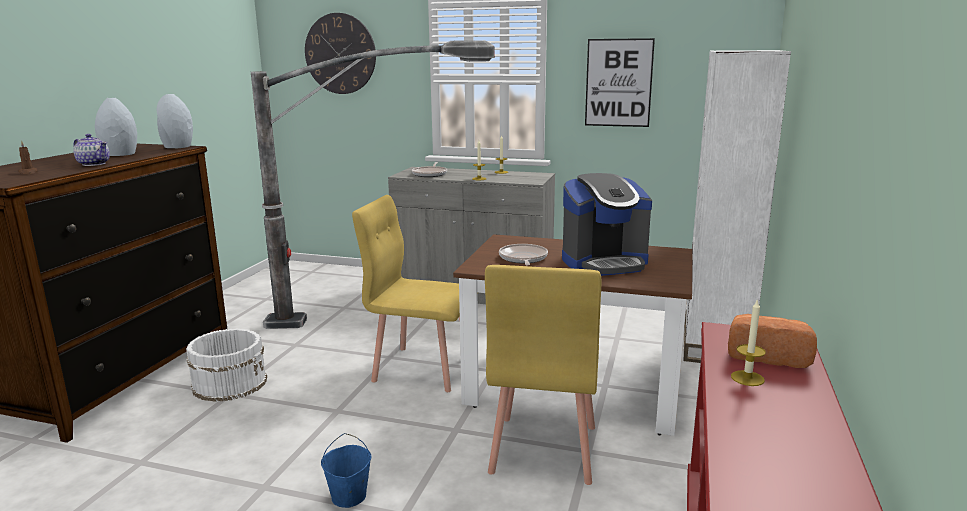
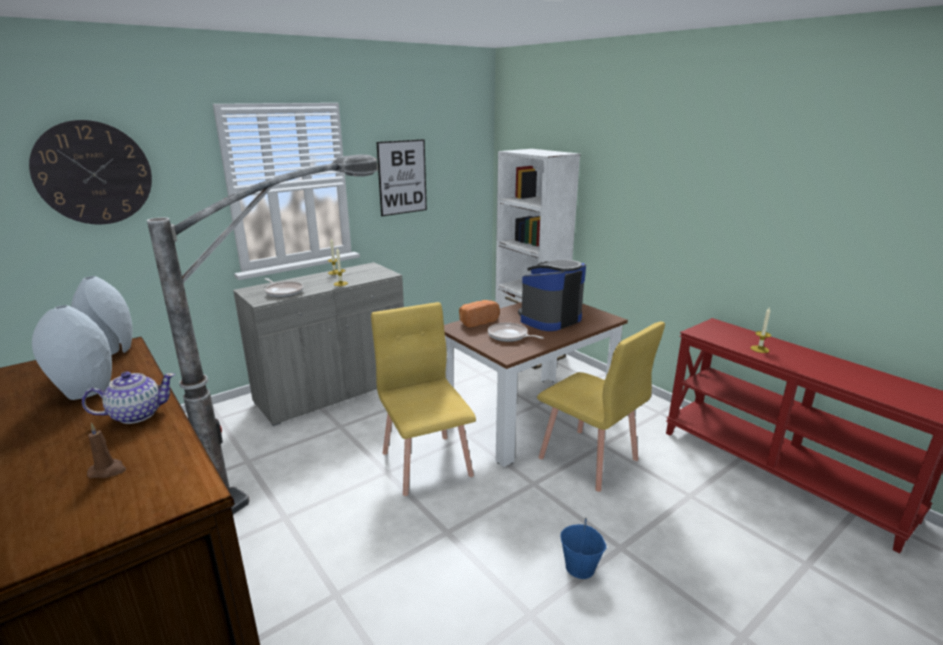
camera: 55 degrees left, 5 degrees up
white bucket [186,328,267,402] -> none
yellow chair [352,195,460,392] -> yellow chair turned 105 degrees clockwise [371,302,476,496]
coffee machine [562,173,652,276] -> coffee machine turned 150 degrees counterclockwise [518,259,586,331]
bread [728,314,817,368] -> bread moved to [459,300,500,328]

